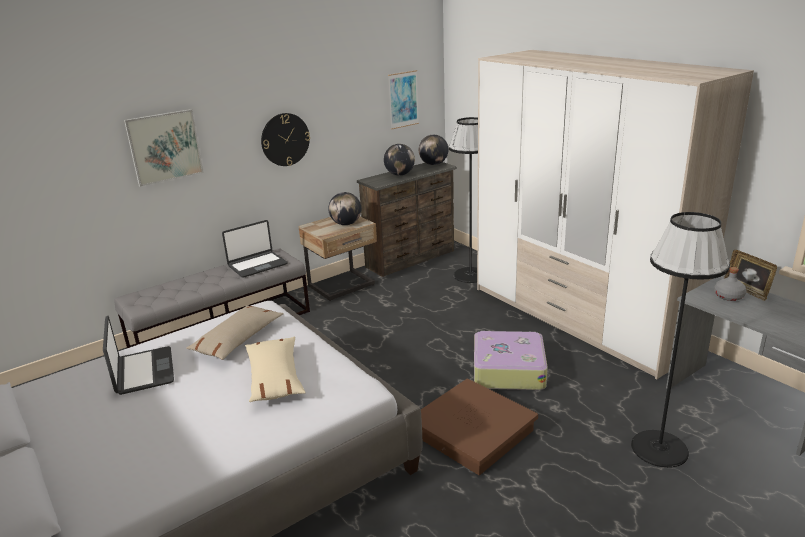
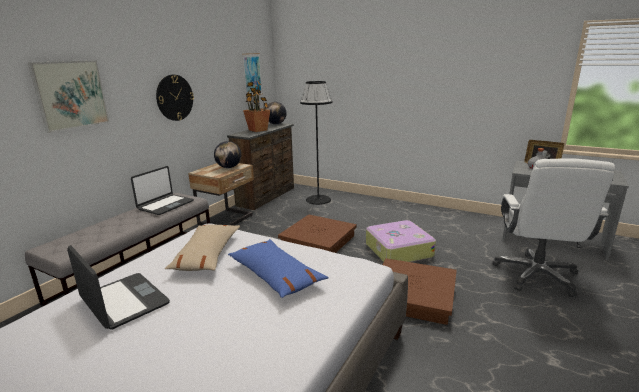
camera: 25 degrees left, 5 degrees down
beige pillow [245,337,306,402] -> blue pillow [228,239,329,298]
globe [384,144,415,176] -> potted plant [243,81,270,132]
wardrobe [477,50,754,379] -> none
black floor lamp [631,212,730,468] -> white office chair [492,158,615,297]
none -> brown storage box [278,214,357,253]

